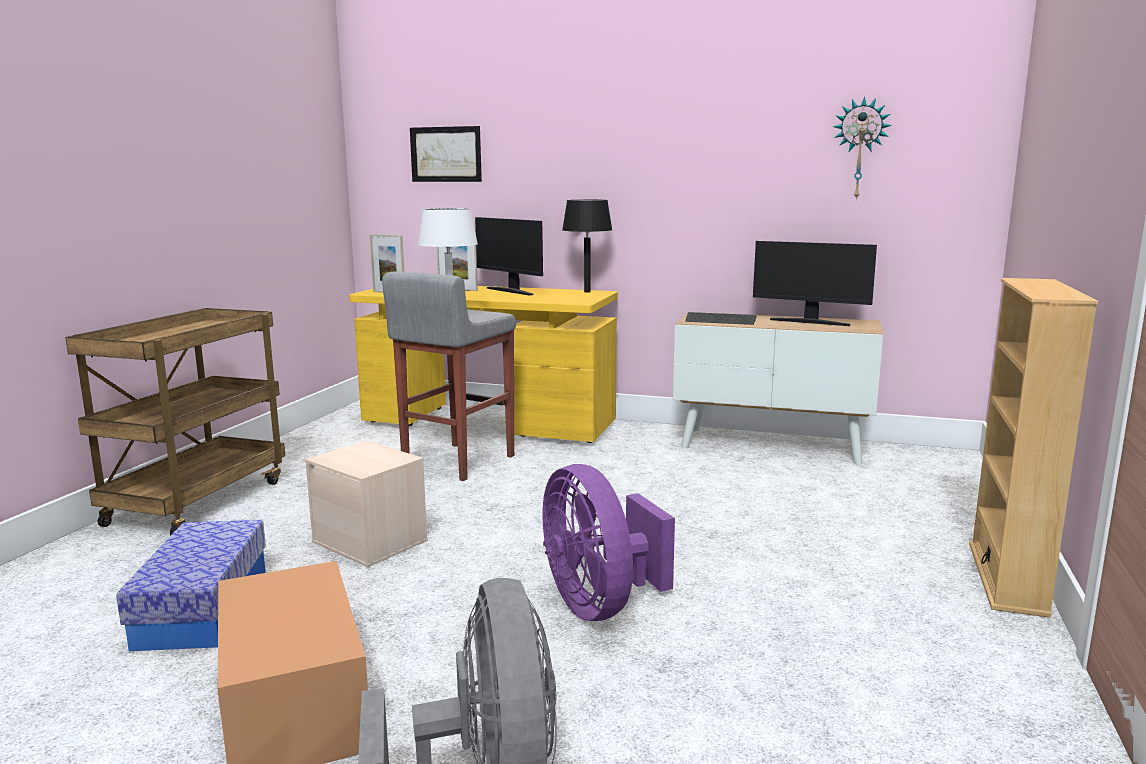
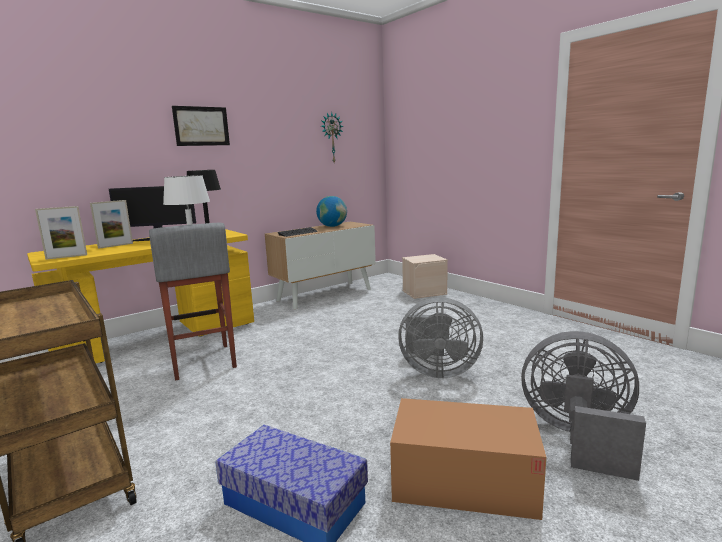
camera: 55 degrees left, 0 degrees up
beige storage box [305,441,428,567] -> beige storage box moved to [402,254,448,299]
picture [410,126,482,182] -> picture moved to [172,106,230,146]
purple fan [542,464,675,621] -> grey fan [398,297,483,378]
monitor [753,241,877,326] -> globe [316,196,347,227]
beige bookcase [969,278,1098,618] -> none

